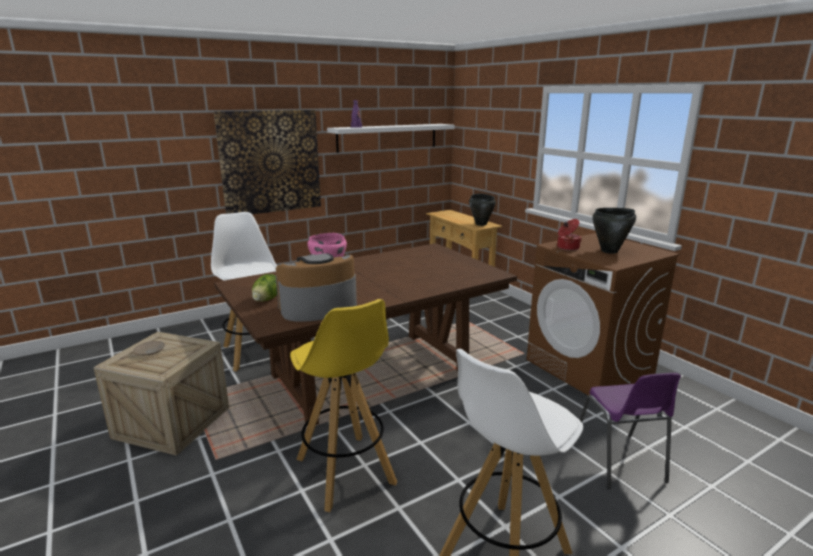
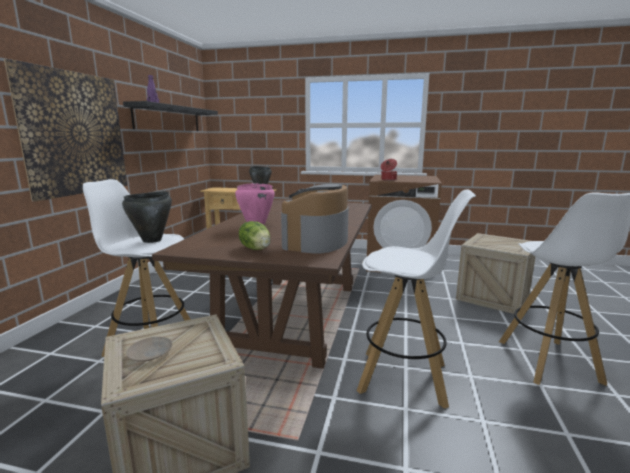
camera: 45 degrees left, 5 degrees down
yellow stool [290,299,397,512] -> white stool [357,189,476,409]
white shelf [327,124,455,153] -> black shelf [123,101,218,131]
purple chair [580,373,681,489] -> crate [456,233,536,314]
black cooking pot [592,208,636,254] -> black cooking pot moved to [122,191,172,243]

